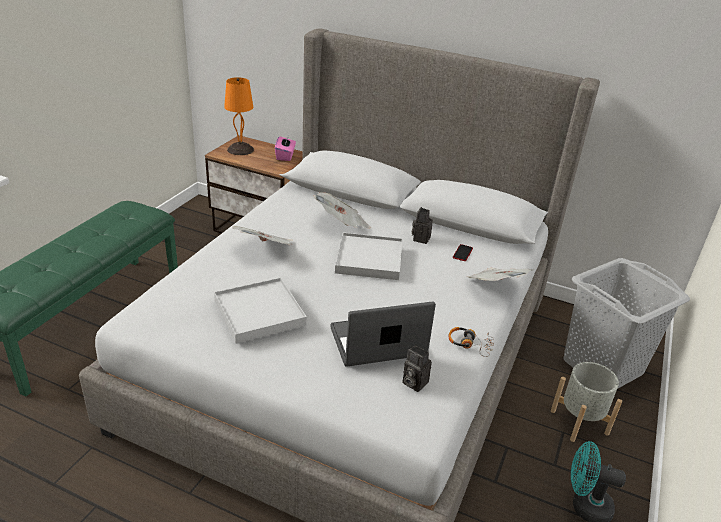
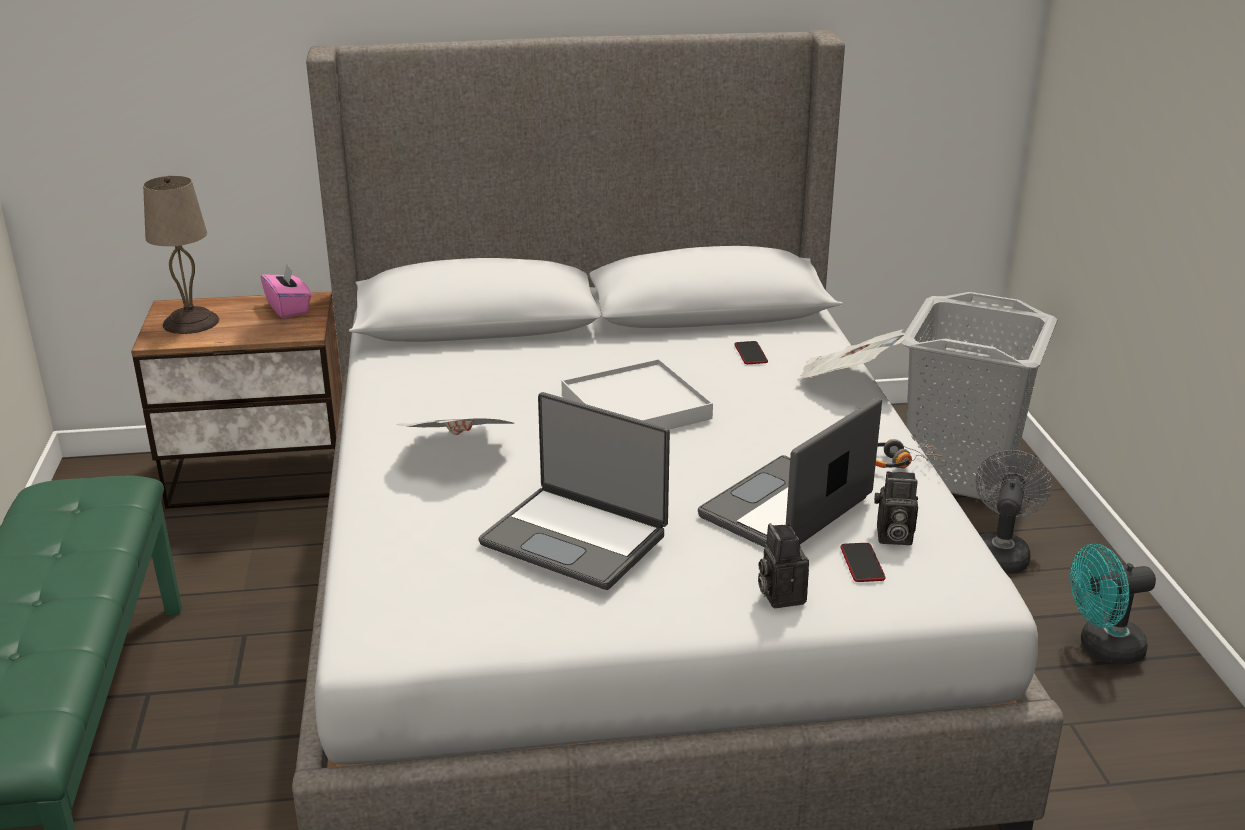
camera: 30 degrees left, 5 degrees down
white tray [214,278,307,343] -> laptop [479,392,670,590]
orange table lamp [224,77,254,155] -> beige table lamp [143,176,219,334]
newspaper [313,192,372,228] -> none
camera [412,207,433,244] -> camera moved to [758,523,809,608]
grey planter [551,362,622,442] -> grey fan [975,450,1052,573]
none -> phone [840,543,885,582]

